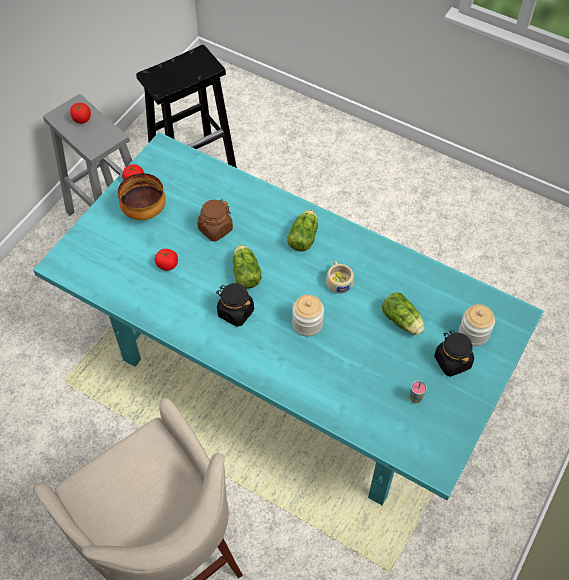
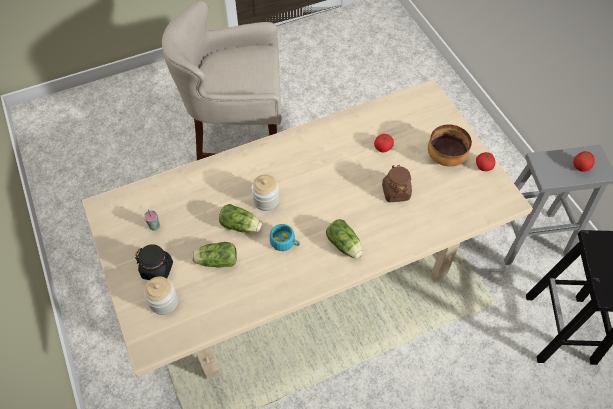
camera: 125 degrees right, 0 degrees up
turquoise dining table [33,132,544,505] -> beige dining table [82,79,533,380]
black jar [216,283,254,327] -> none
lettuce [233,245,262,289] -> lettuce moved to [219,204,262,233]
beige cup [326,261,354,294] -> turquoise cup [270,224,300,251]

